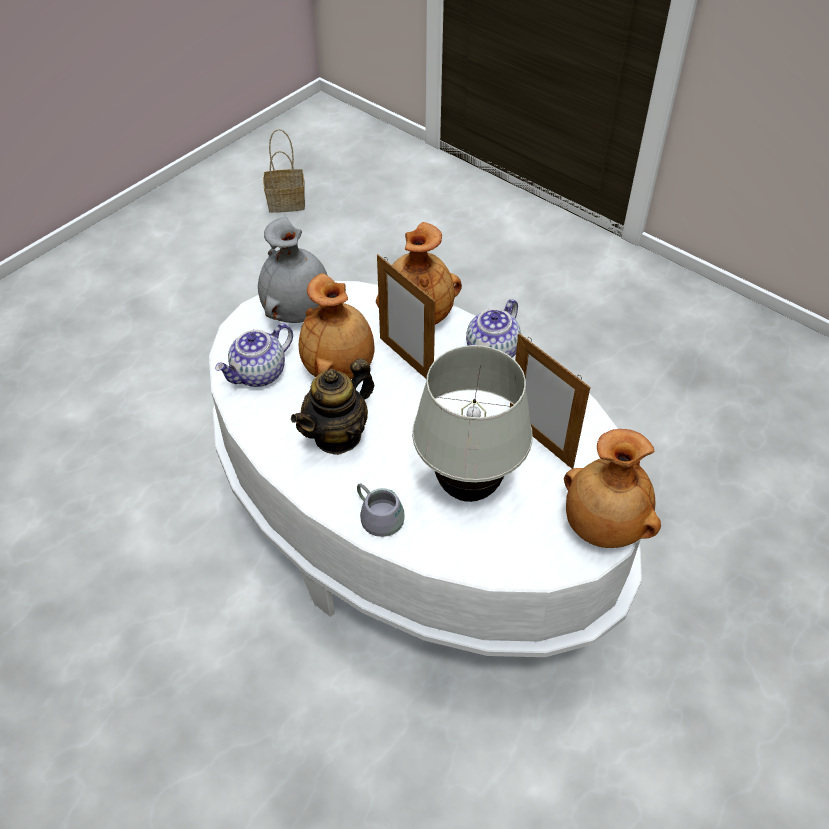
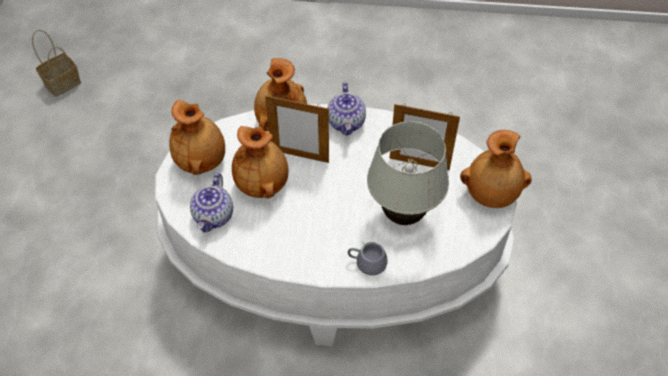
camera: 35 degrees left, 5 degrees up
grey vase [258,217,328,323] -> brown vase [169,100,225,175]
teapot [291,358,374,455] -> none

